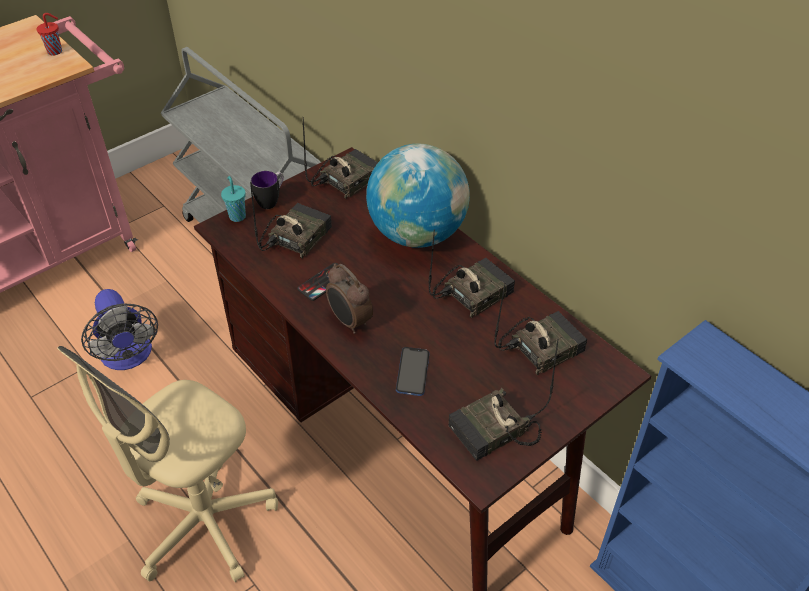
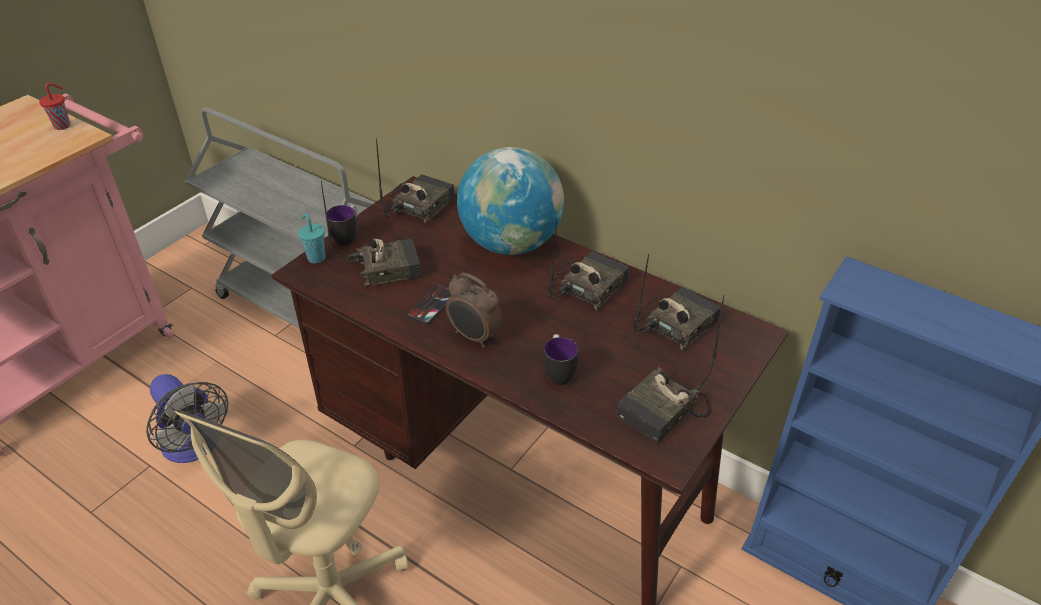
camera: 15 degrees left, 5 degrees down
radio [250,182,332,258] -> radio turned 60 degrees clockwise [321,181,421,287]
phone [396,347,429,396] -> mug [543,334,579,385]

